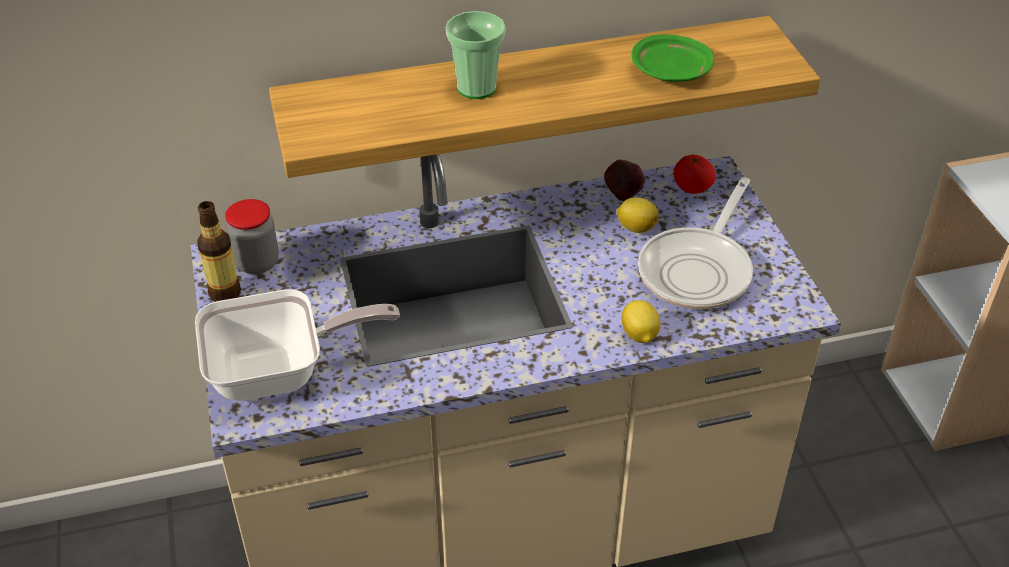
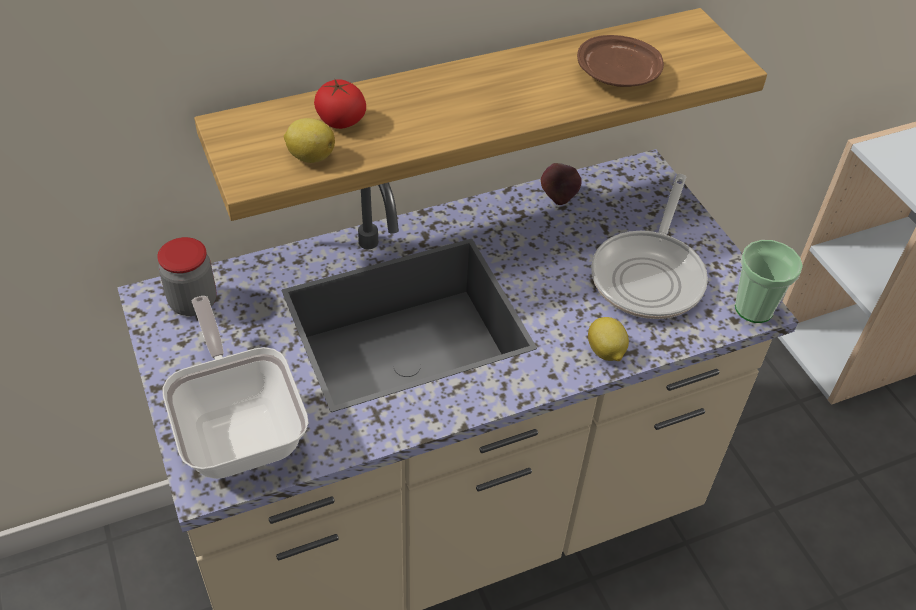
camera: 10 degrees left, 5 degrees up
frying pan [195,289,400,401] -> frying pan turned 90 degrees counterclockwise [162,296,309,479]
bottle [197,201,241,302] -> none
cup [446,11,506,99] -> cup moved to [735,240,803,323]
lemon [616,197,658,233] -> lemon moved to [284,118,335,163]
green plate [632,34,714,82] -> brown plate [577,35,664,87]
tomato [673,155,716,194] -> tomato moved to [314,79,366,129]

